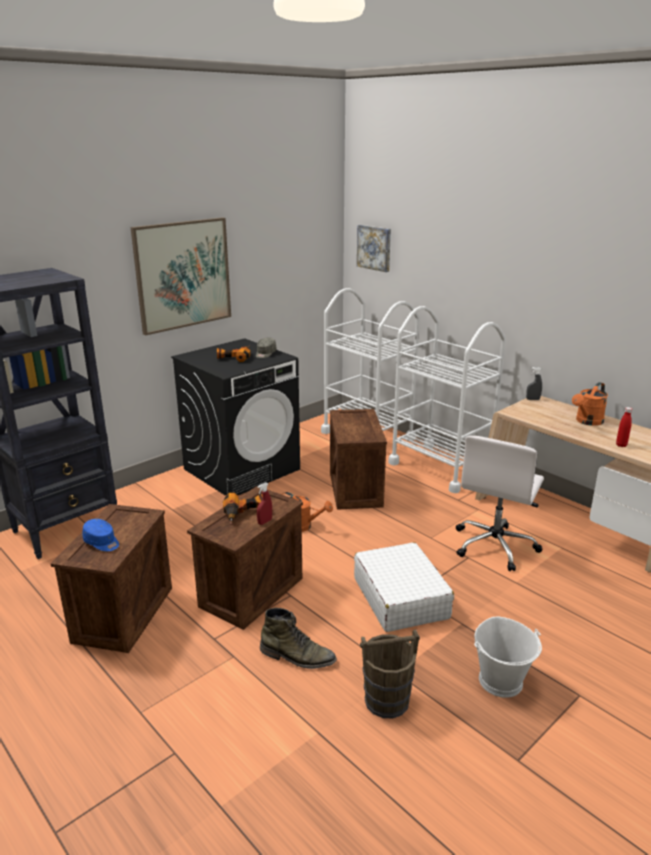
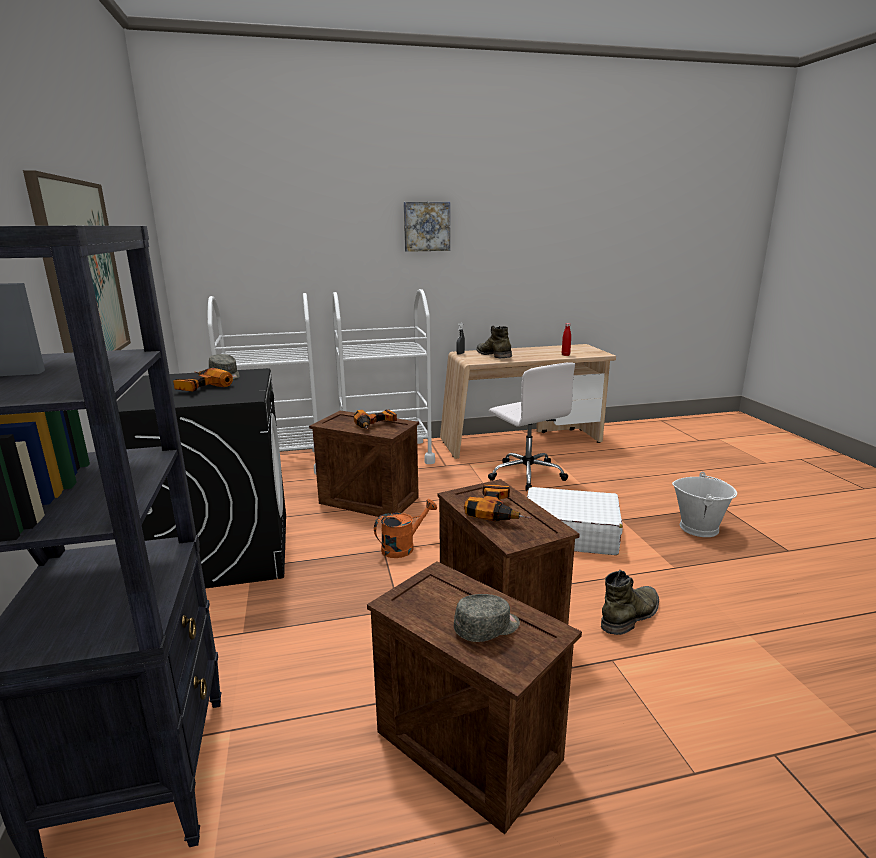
camera: 60 degrees left, 5 degrees down
blue cap [82,519,119,551] -> grey cap [454,594,520,642]
red spray bottle [257,482,272,525] -> none
picture [357,225,391,272] -> picture moved to [404,202,450,252]
brown bucket [360,629,420,718] -> none
orange watering can [572,382,608,426] -> none
none -> power drill [354,409,397,430]
none -> green boot [476,326,512,359]

